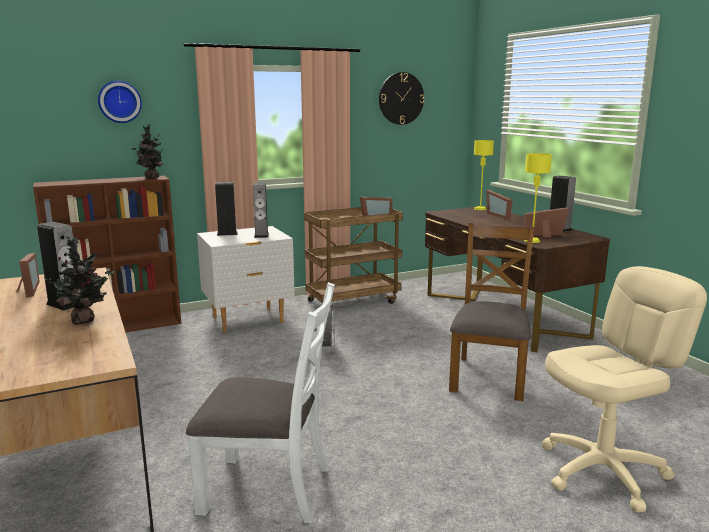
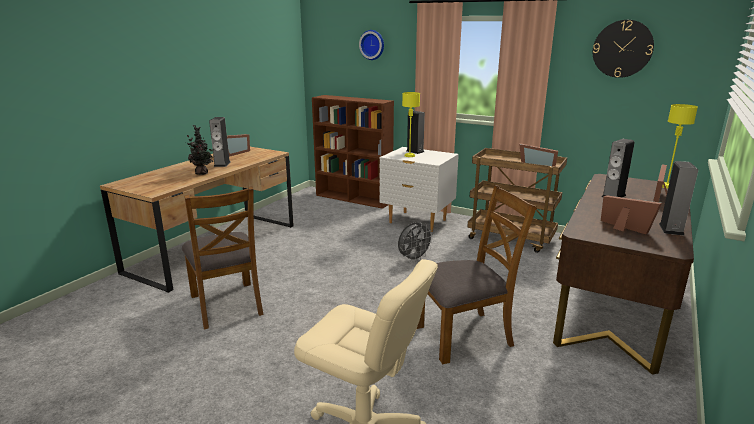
camera: 55 degrees right, 5 degrees up
potted plant [131,124,166,179] -> none
white chair [186,282,335,523] -> brown chair [182,186,264,329]
speaker [253,182,269,238] -> speaker moved to [602,139,635,198]
yellow table lamp [524,153,552,243] -> yellow table lamp moved to [402,92,420,157]

